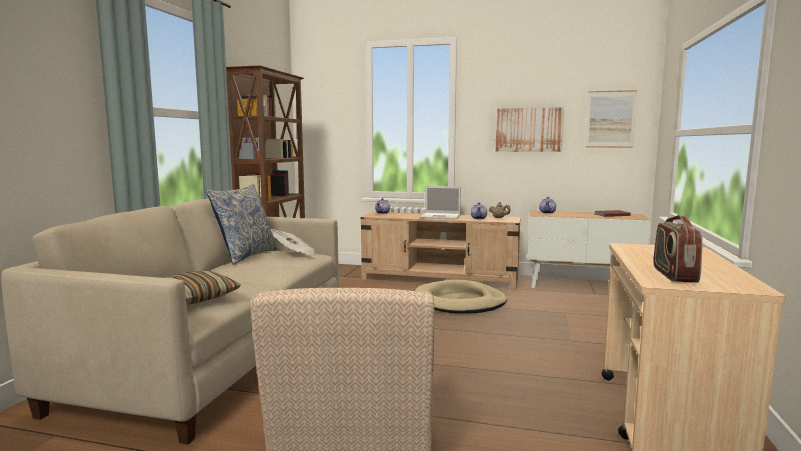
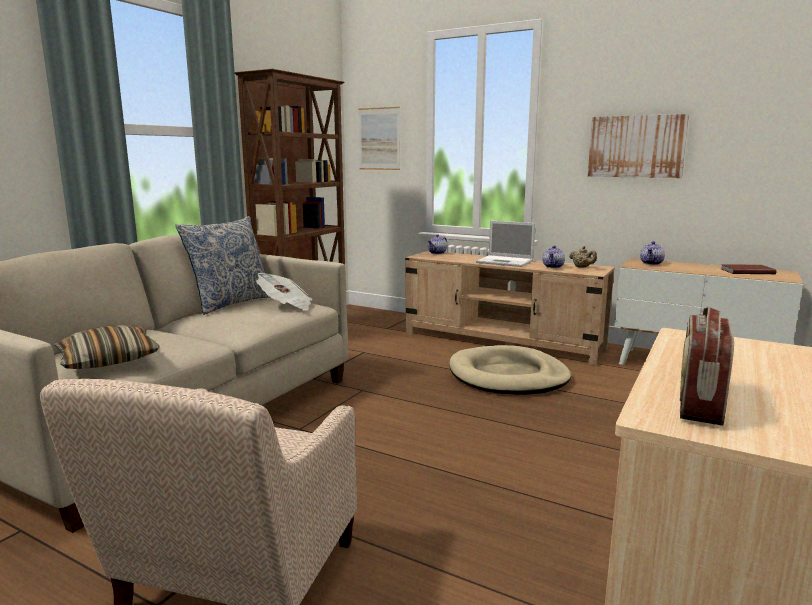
camera: 15 degrees right, 5 degrees up
picture [586,90,637,148] -> picture moved to [358,107,400,170]

